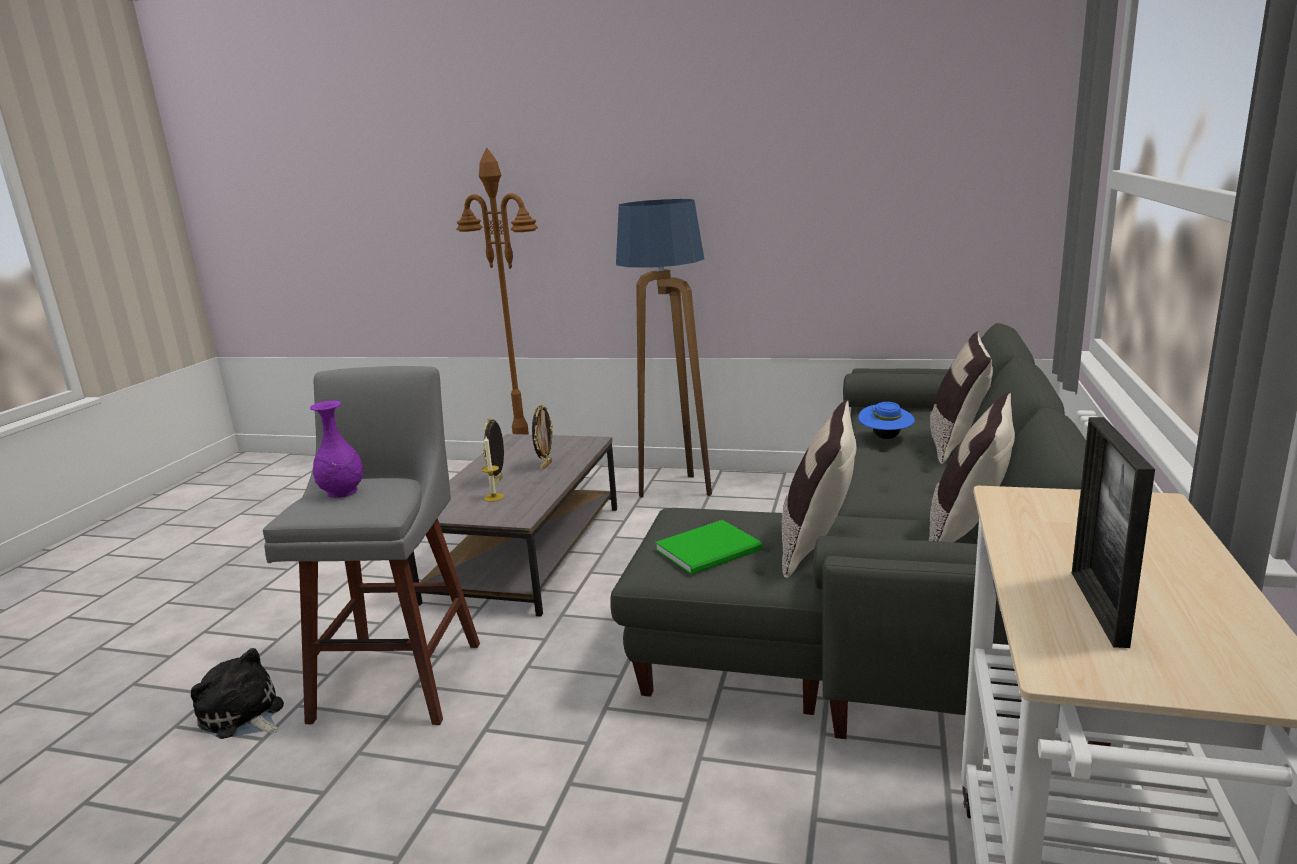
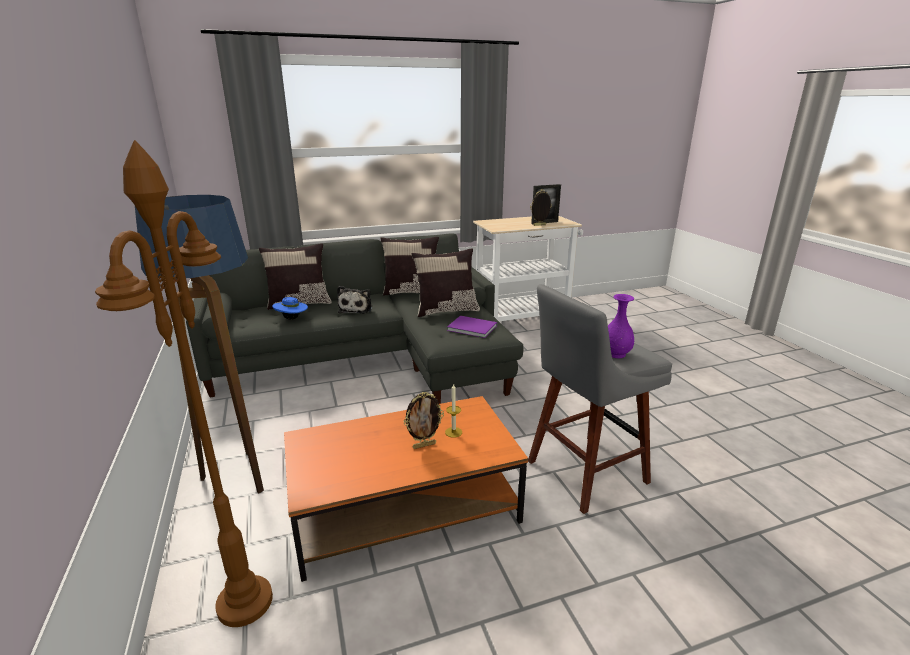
camera: 125 degrees left, 5 degrees up
plush toy [191,648,284,739] -> plush toy moved to [337,286,372,314]
grey coffee table [408,434,617,617] -> orange coffee table [284,396,528,582]
picture frame [532,404,553,470] -> picture frame moved to [530,190,552,226]
green book [655,520,762,575] -> purple book [447,316,497,338]

